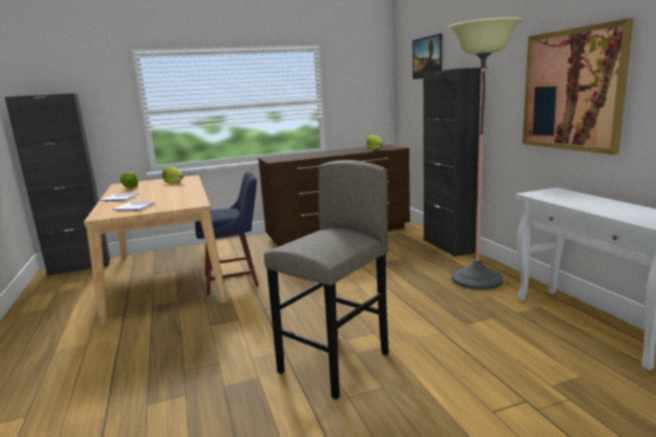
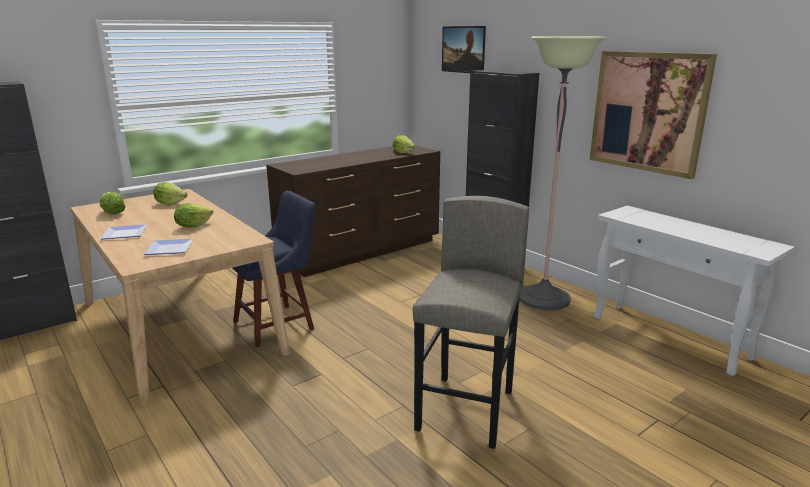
camera: 20 degrees left, 5 degrees up
none -> lettuce [174,203,213,228]

